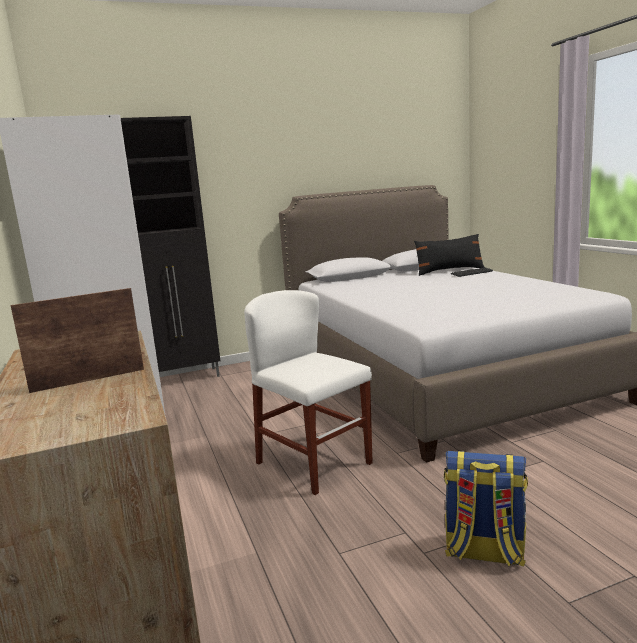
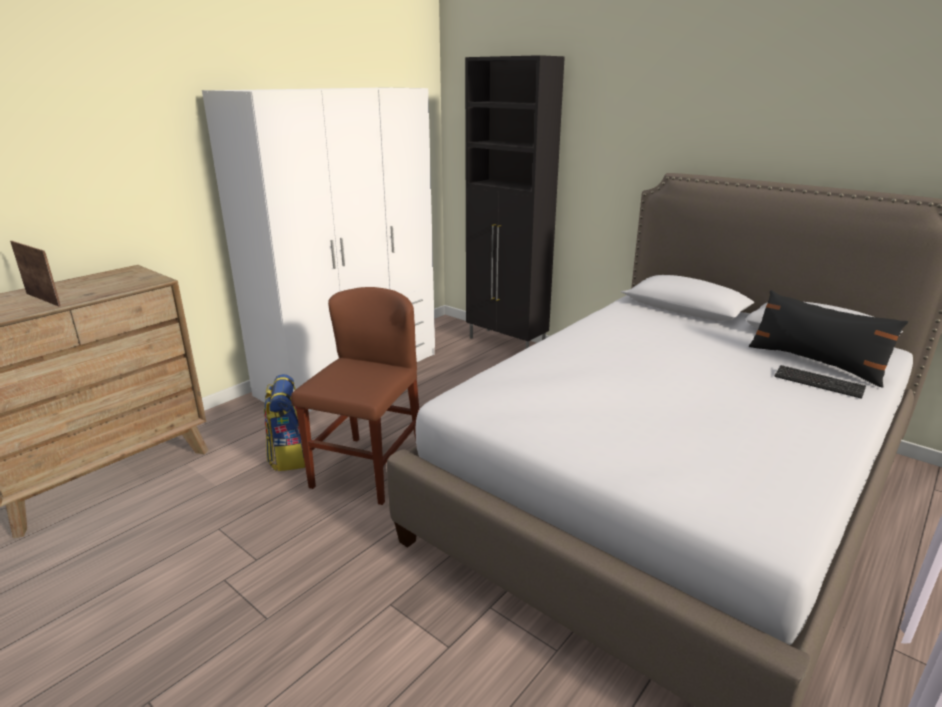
camera: 60 degrees right, 10 degrees up
white chair [244,290,373,495] -> brown chair [291,287,419,505]
backpack [444,451,528,567] -> backpack moved to [264,374,305,471]

